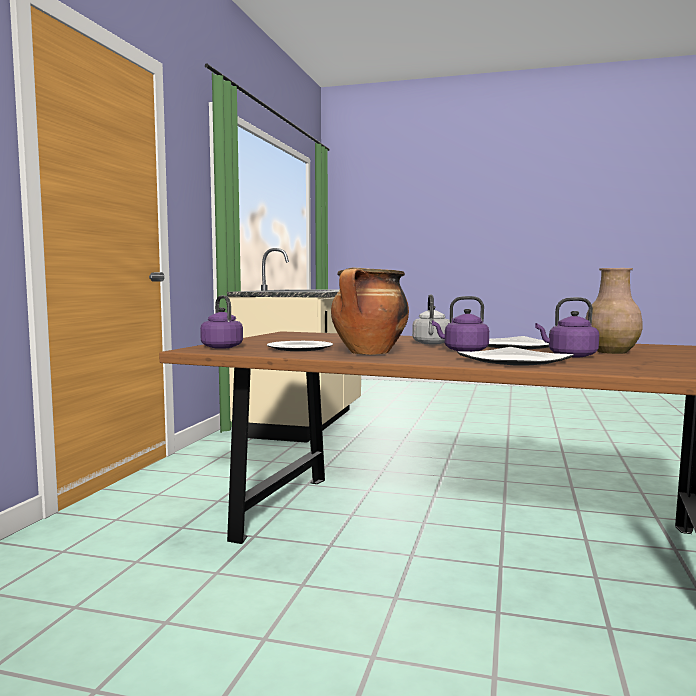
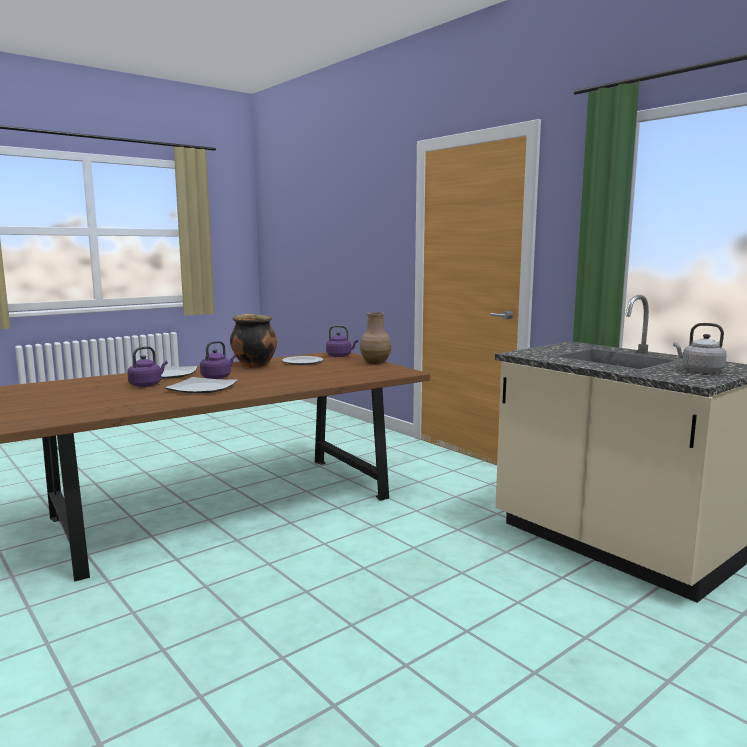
camera: 125 degrees right, 5 degrees up
grey kettle [412,294,450,344] -> grey kettle moved to [673,323,727,373]
brown vase [585,268,643,354] -> brown vase moved to [360,312,391,364]

